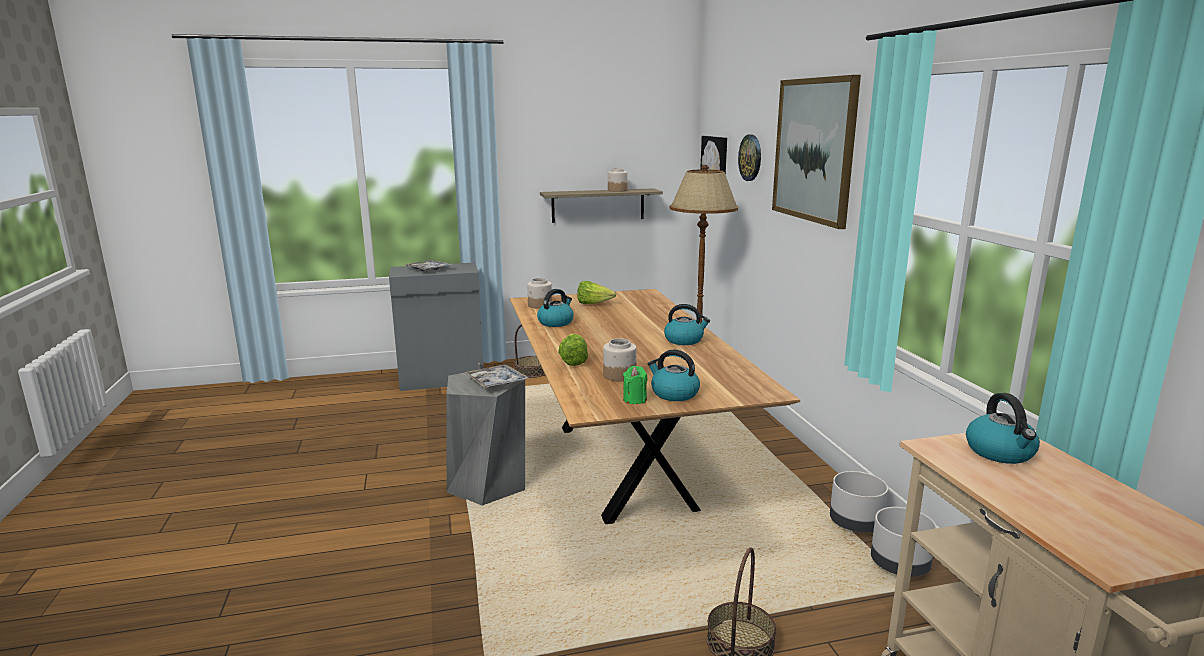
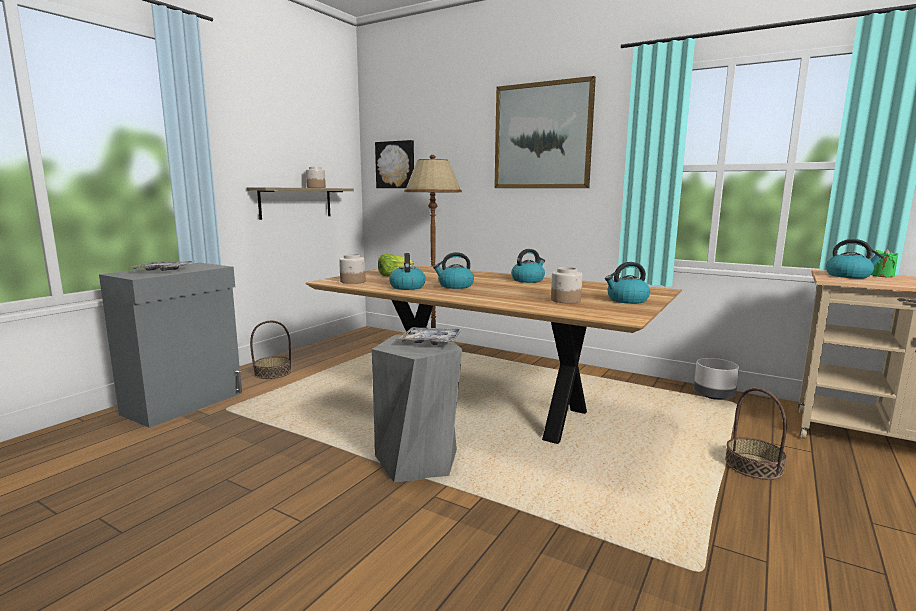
camera: 45 degrees left, 5 degrees down
lettuce [558,333,588,366] -> none
green candle [623,366,647,404] -> green candle moved to [871,249,898,278]
wall clock [738,135,761,181] -> none
grey planter [830,471,888,533] -> none
none -> kettle [433,252,474,289]

